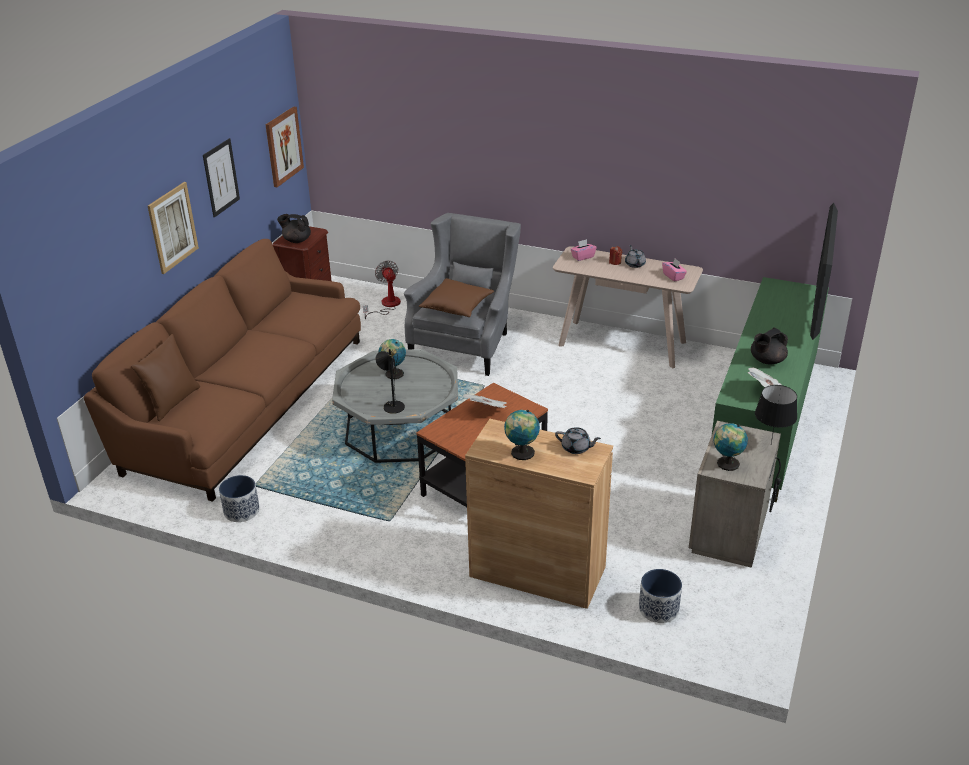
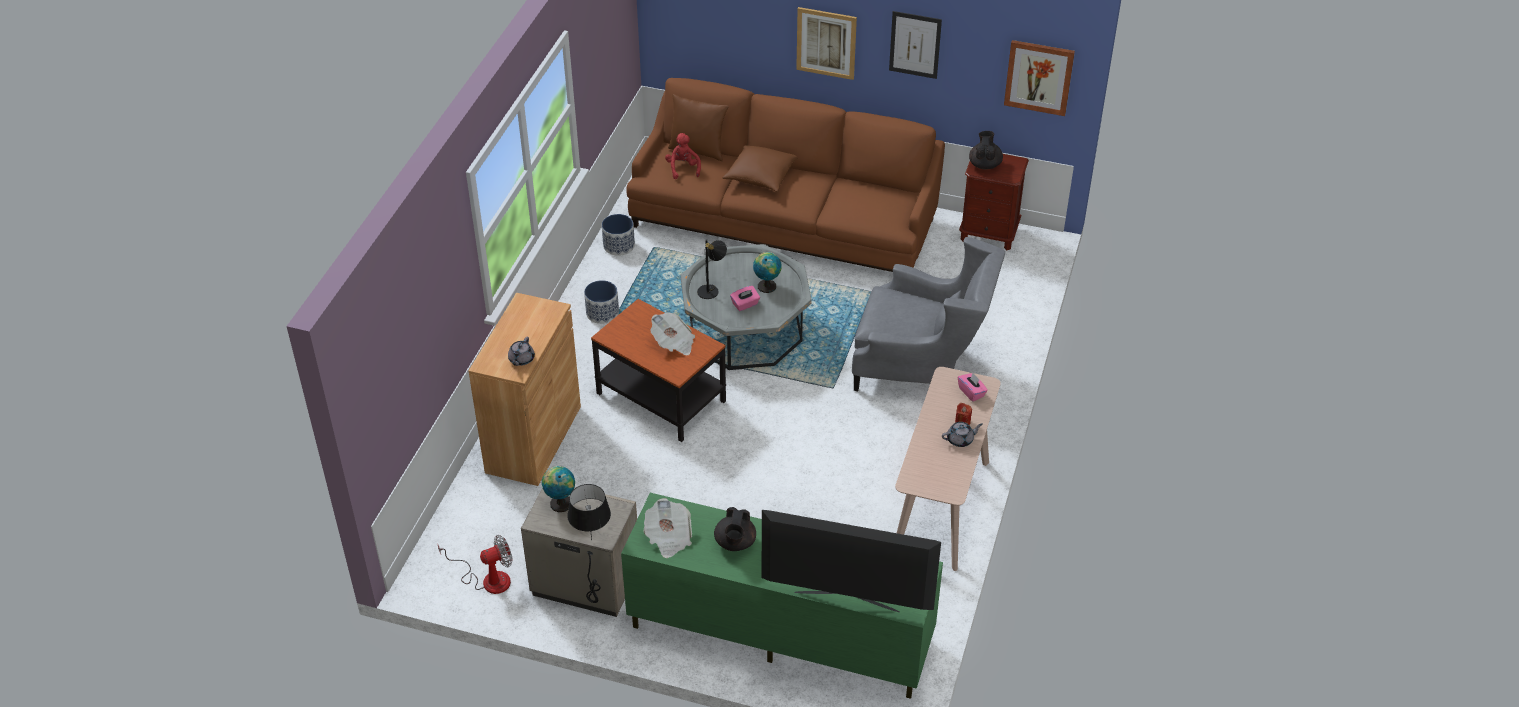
camera: 85 degrees right, 10 degrees up
fan [363,260,401,319] -> fan moved to [437,535,513,594]
brown pillow [419,278,494,317] -> brown pillow moved to [723,145,797,192]
globe [504,410,540,460] -> none
planter [639,569,682,623] -> planter moved to [584,280,619,324]
pink tissue box [662,259,687,282] -> pink tissue box moved to [730,286,760,311]
black teapot [751,327,788,364] -> black teapot turned 135 degrees counterclockwise [714,507,756,551]
none -> red plush toy [665,133,701,179]

